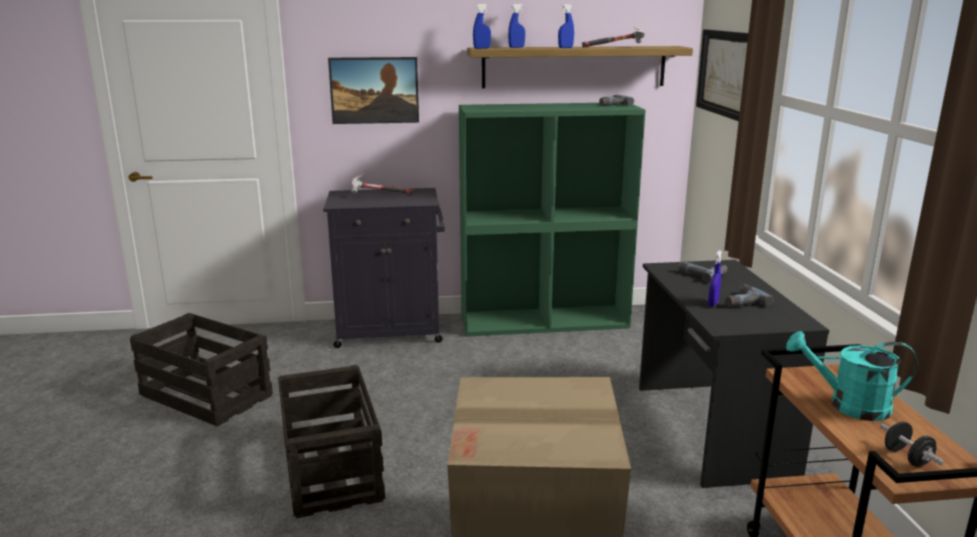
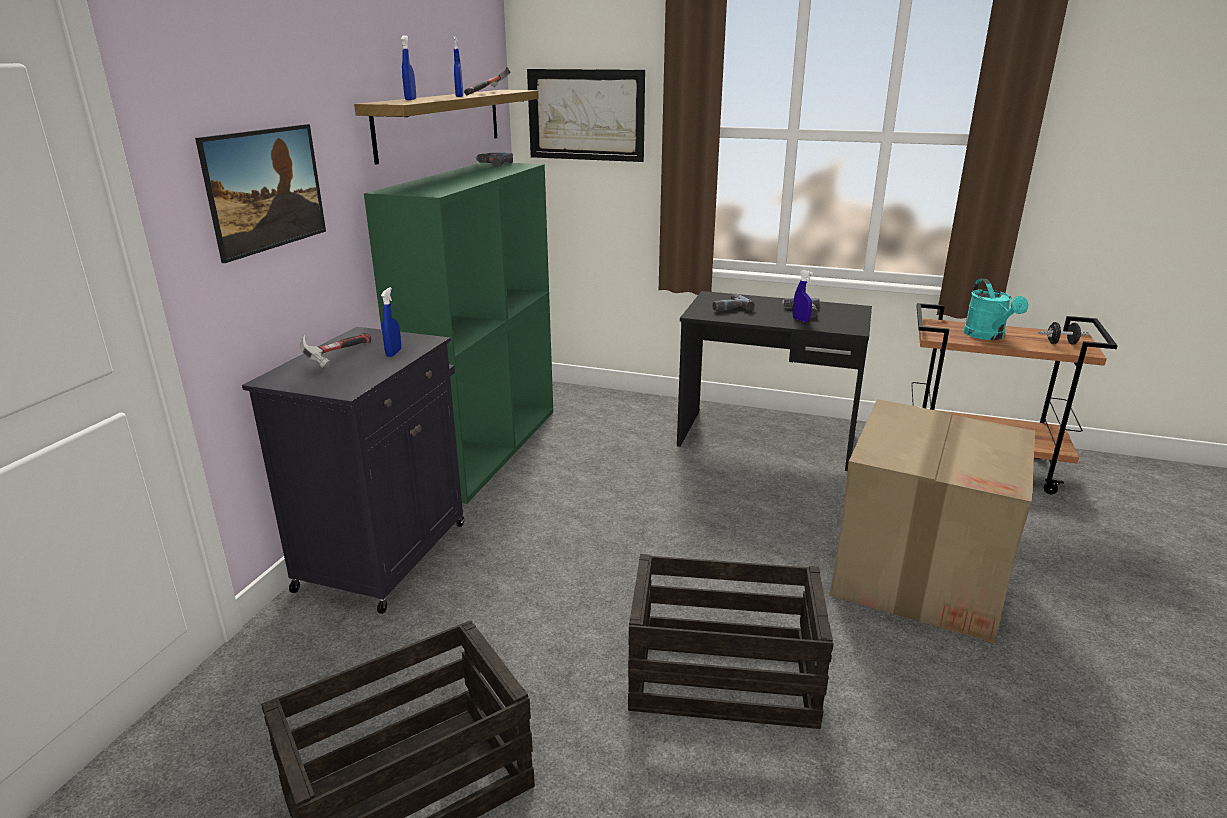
camera: 65 degrees left, 5 degrees up
blue spray bottle [473,4,491,49] -> blue spray bottle moved to [381,287,401,357]
turquoise watering can [786,331,918,421] -> turquoise watering can turned 45 degrees counterclockwise [963,279,1029,340]

